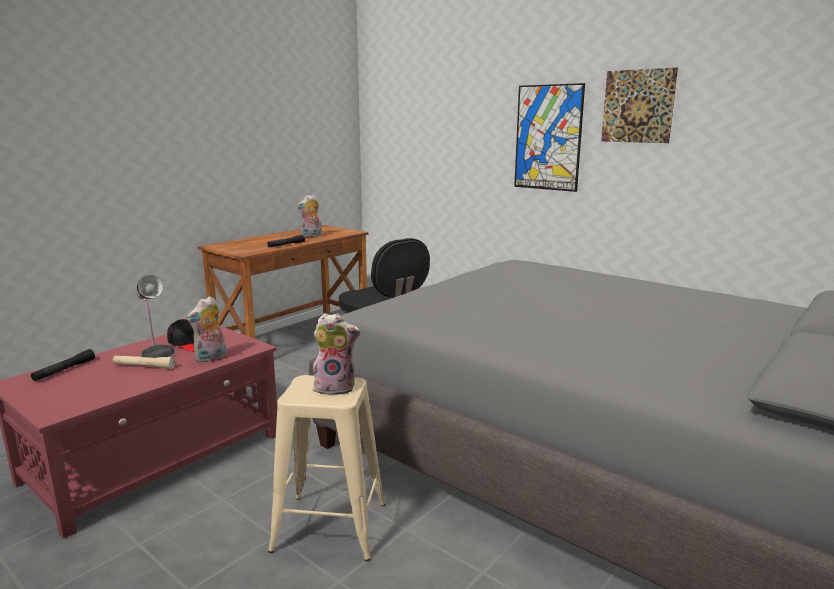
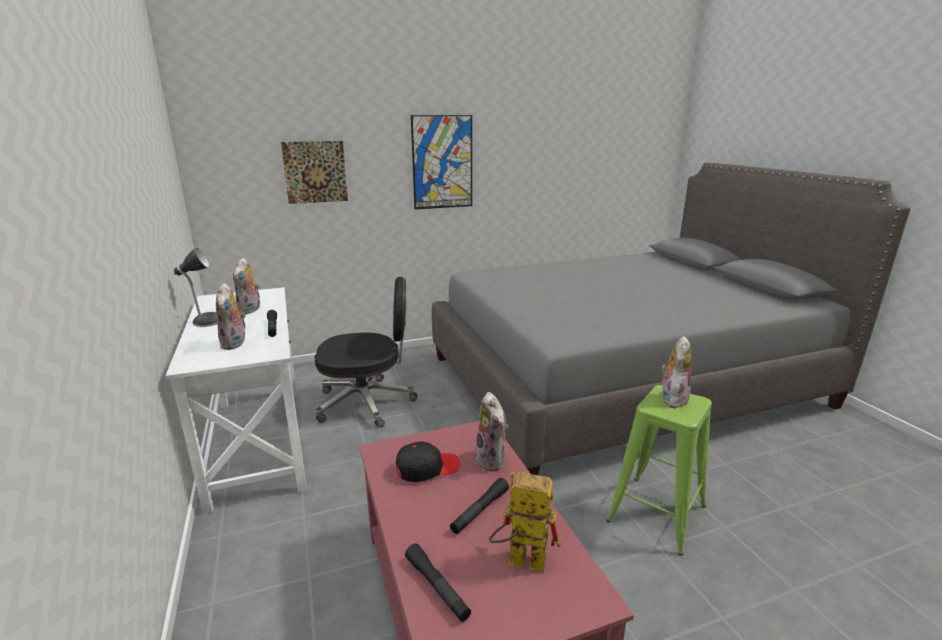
camera: 60 degrees left, 5 degrees up
beige flashlight [113,355,175,369] -> black flashlight [450,478,509,534]
table lamp [137,275,176,358] -> table lamp moved to [173,248,217,327]
brown desk [198,225,368,339] -> white desk [166,287,307,514]
beige stool [268,375,386,561] -> green stool [606,385,712,556]
picture [601,68,678,143] -> picture moved to [281,141,348,204]
none -> plush toy [216,283,246,350]
none -> toy robot [489,472,561,573]

